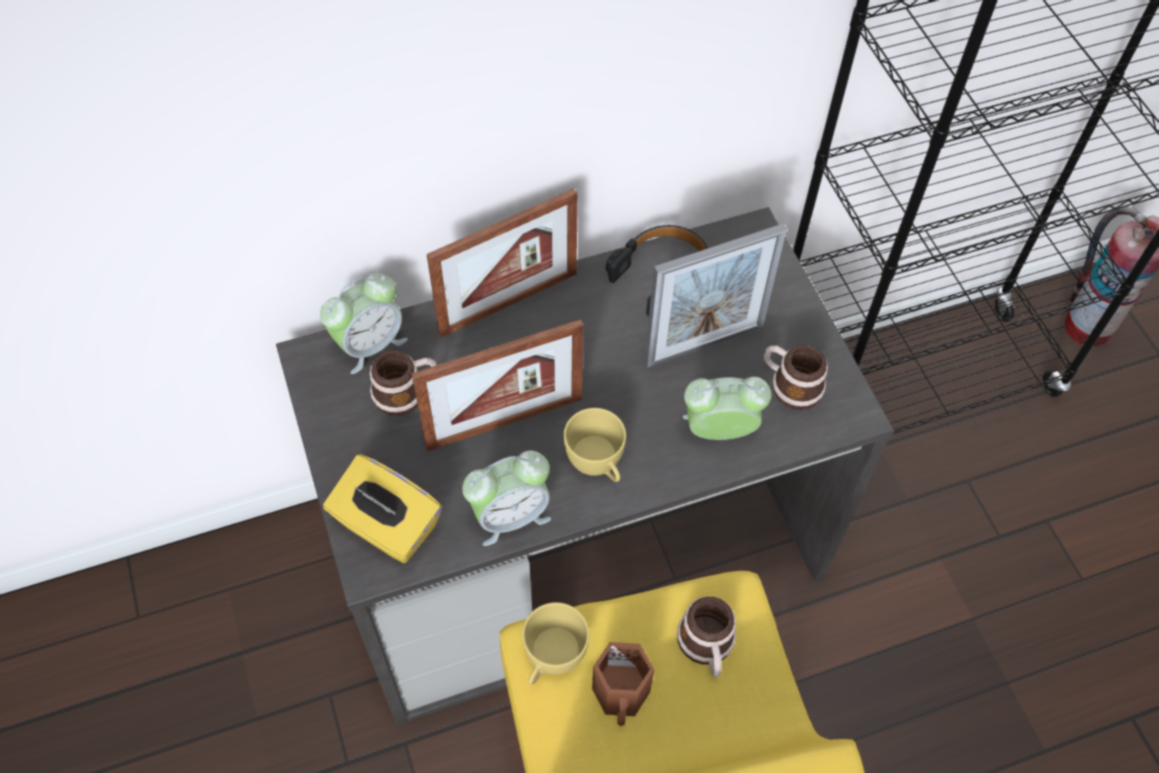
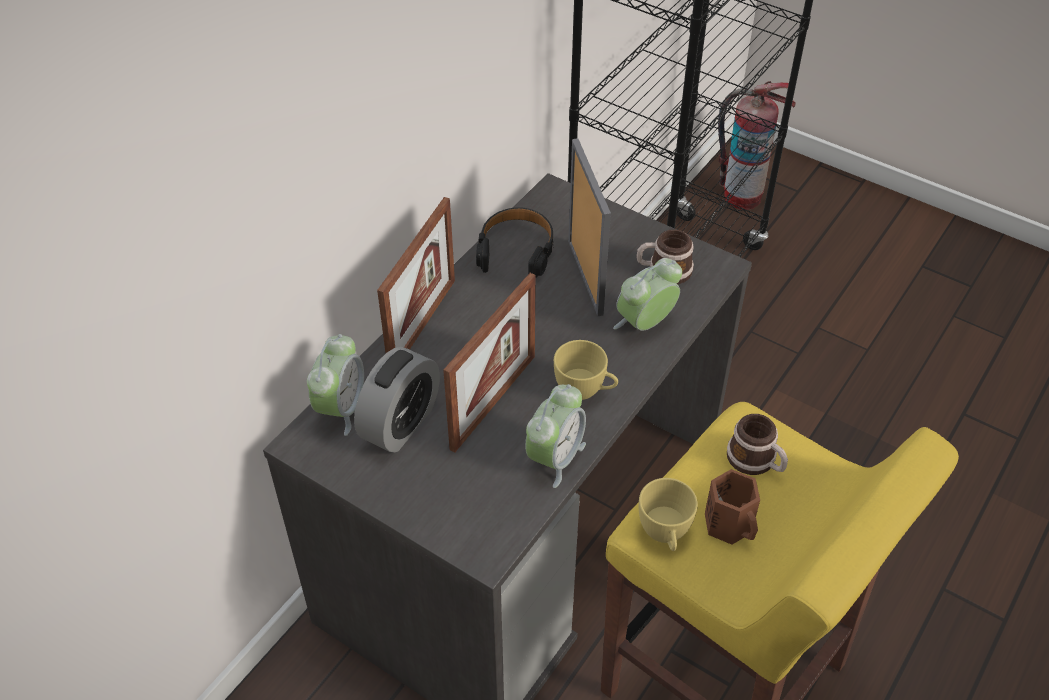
camera: 35 degrees left, 10 degrees down
yellow tissue box [323,454,442,563] -> none
mug [370,350,437,416] -> alarm clock [354,347,440,453]
picture frame [644,223,787,368] -> picture frame turned 45 degrees counterclockwise [568,138,611,316]

